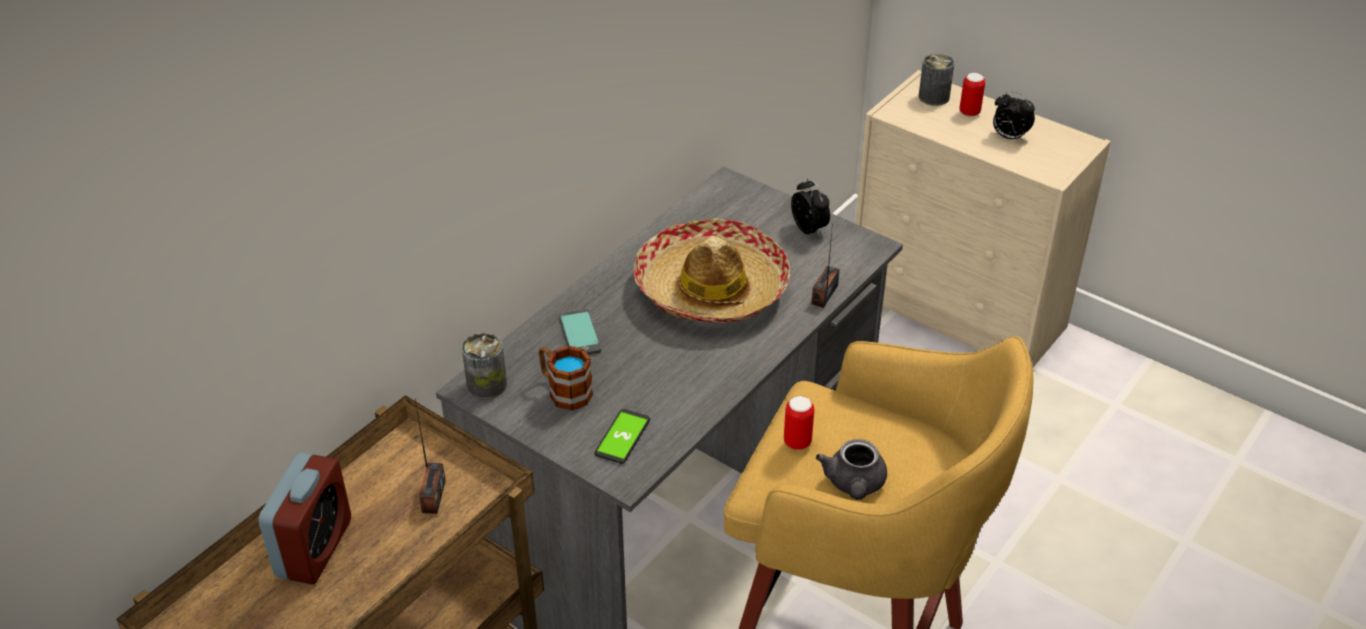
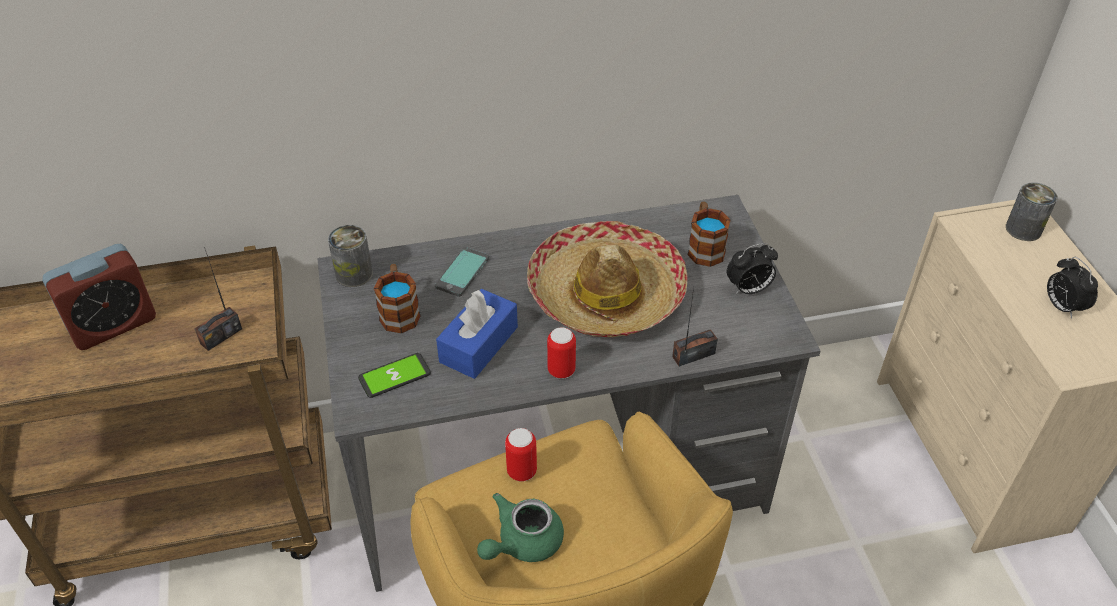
camera: 40 degrees right, 5 degrees up
alarm clock [791,178,830,237] -> alarm clock turned 60 degrees clockwise [727,243,778,295]
grey teapot [816,439,887,500] -> green teapot [477,493,564,562]
can [959,73,985,116] -> can moved to [547,327,576,379]
none -> blue tissue box [436,289,518,379]
none -> mug [687,202,730,267]

